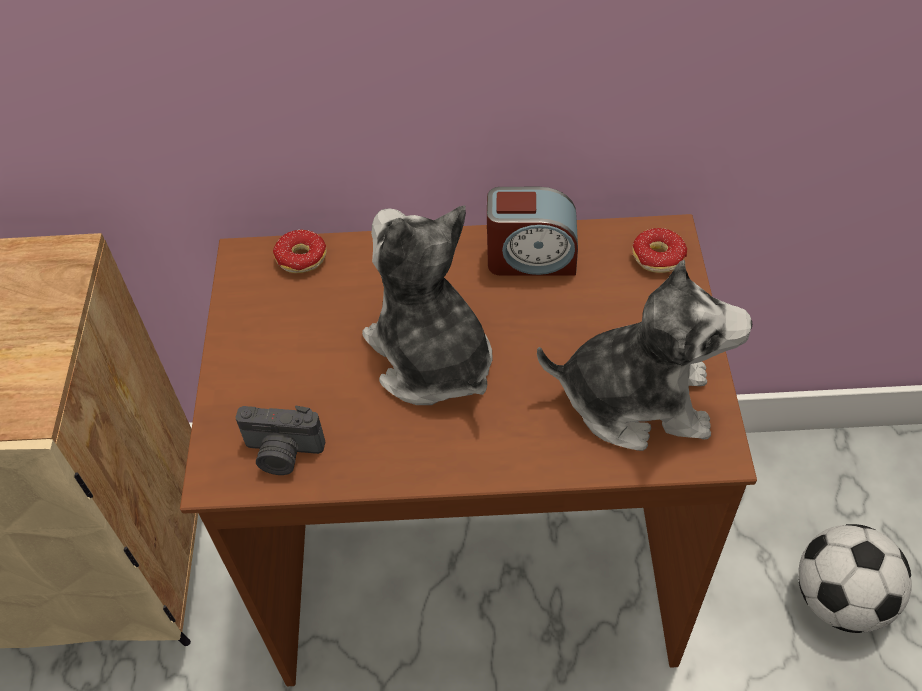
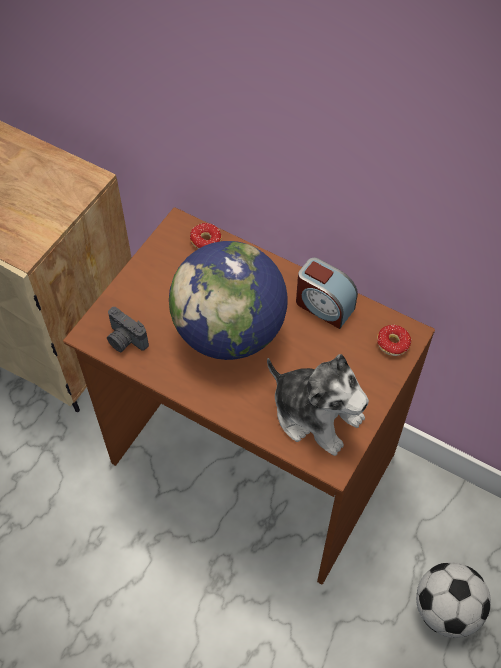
camera: 30 degrees right, 5 degrees up
plush toy [362,205,492,405] -> globe [169,241,288,360]

